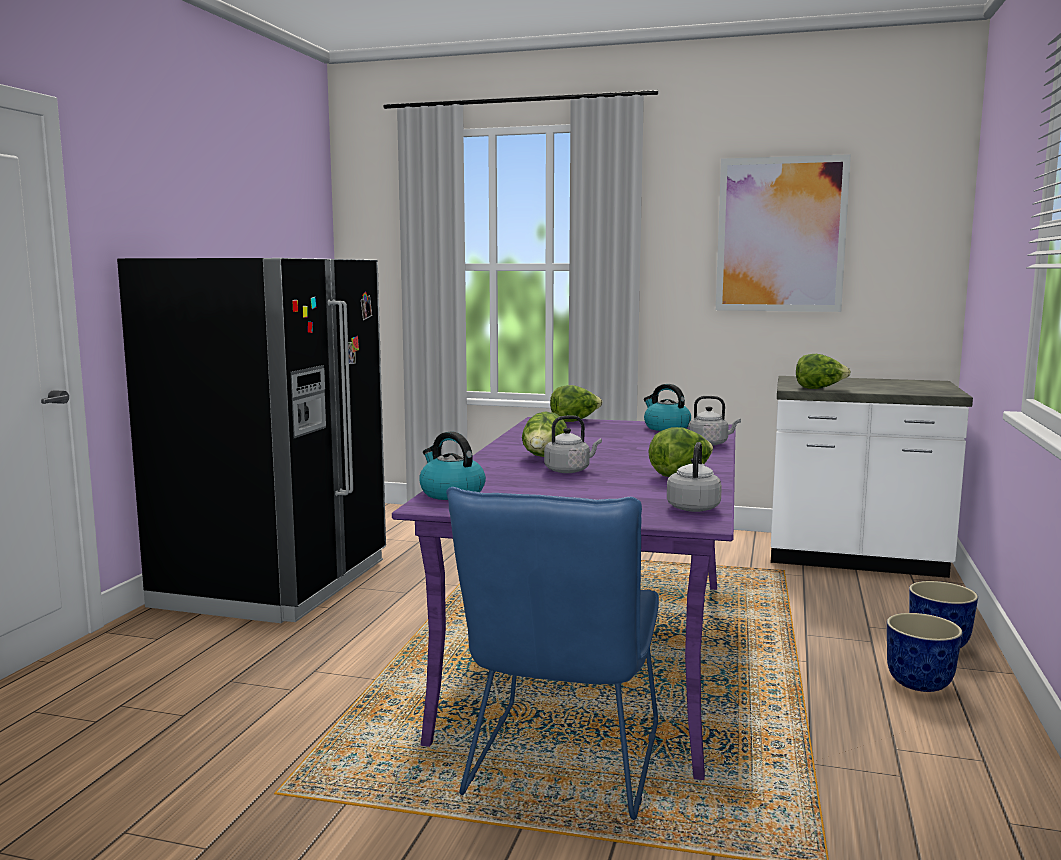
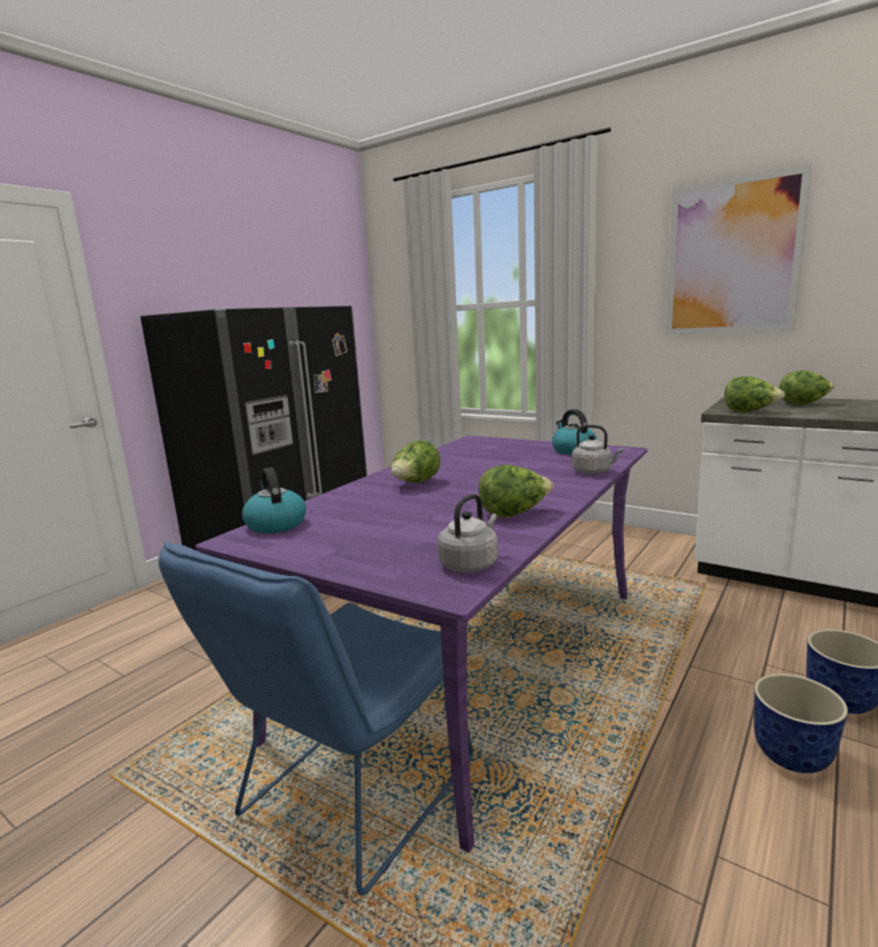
camera: 20 degrees right, 5 degrees up
grey kettle [544,416,602,473] -> none
lettuce [550,385,603,422] -> lettuce moved to [779,370,834,405]

